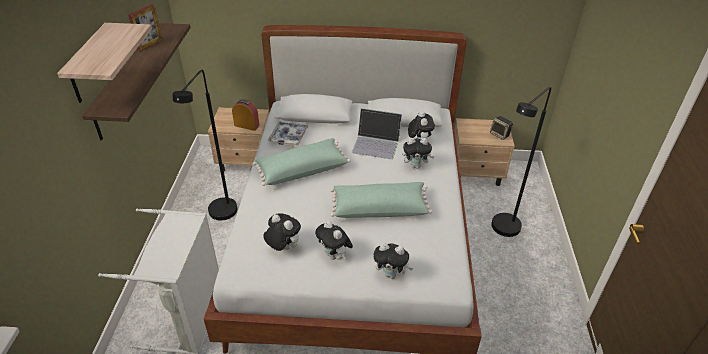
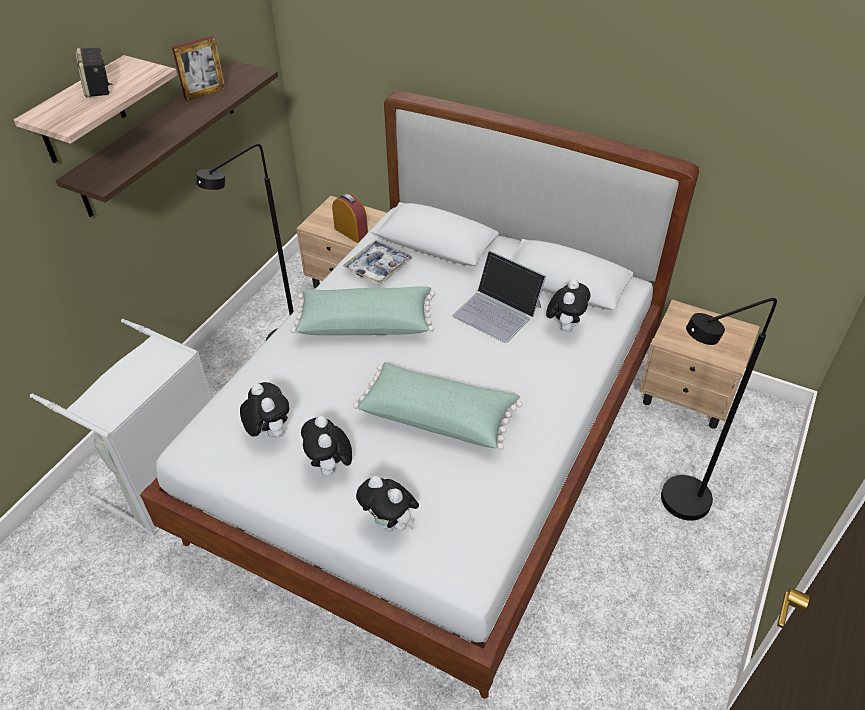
camera: 25 degrees right, 5 degrees up
plush toy [402,138,434,169] -> none
speaker [490,116,513,140] -> speaker moved to [75,48,113,98]

